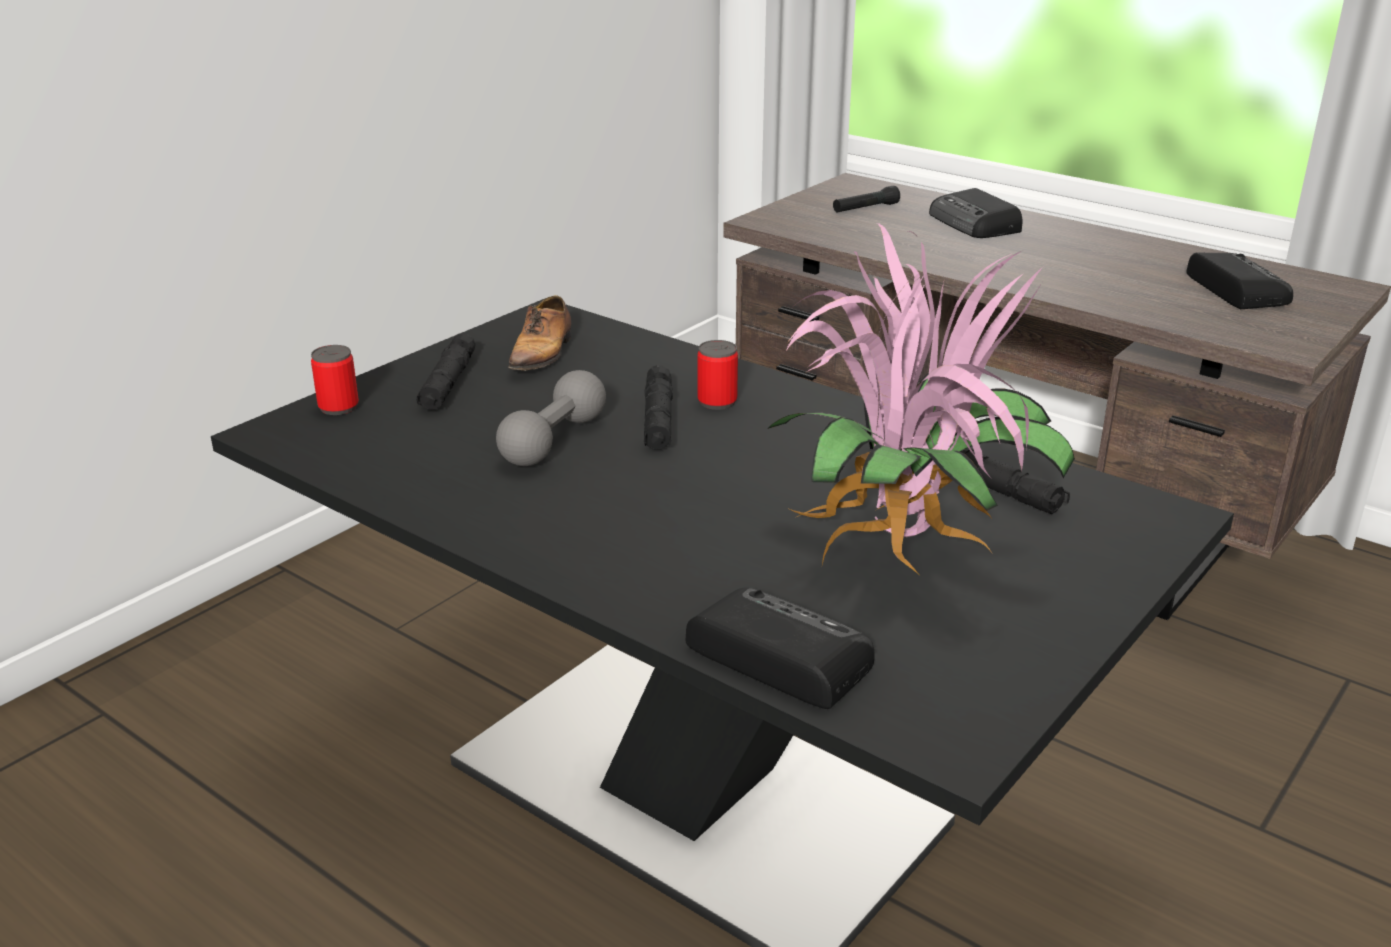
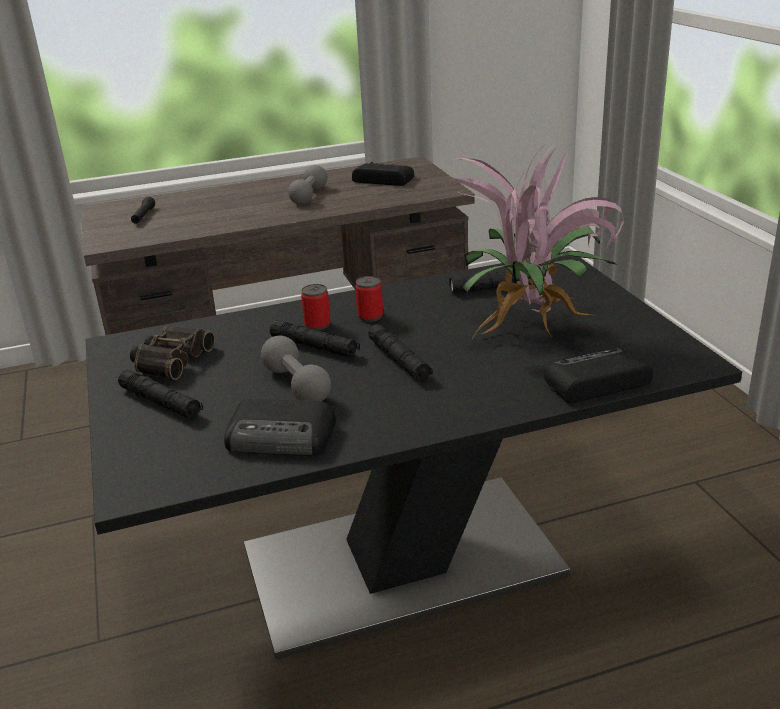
camera: 55 degrees left, 0 degrees up
can [311,345,359,415] -> can moved to [355,276,383,322]
shoe [508,295,571,371] -> binoculars [130,326,215,380]
radio [929,188,1022,238] -> radio moved to [224,399,336,456]
none -> grey dumbbell [288,165,327,205]
none -> black flashlight [368,324,433,381]

